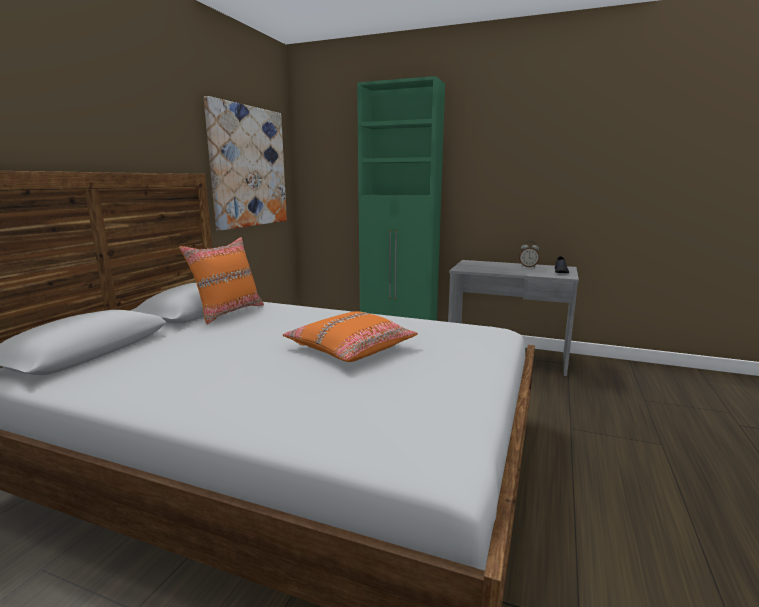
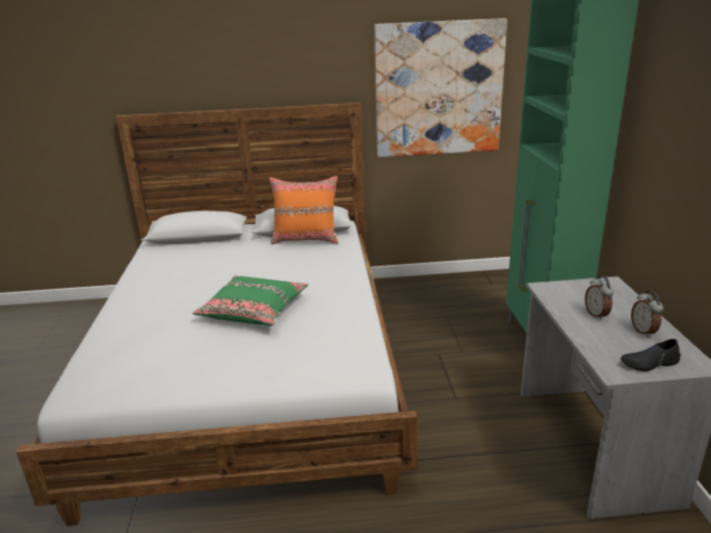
camera: 65 degrees right, 10 degrees up
orange pillow [283,311,418,362] -> green pillow [192,275,308,326]
none -> alarm clock [585,276,614,320]

